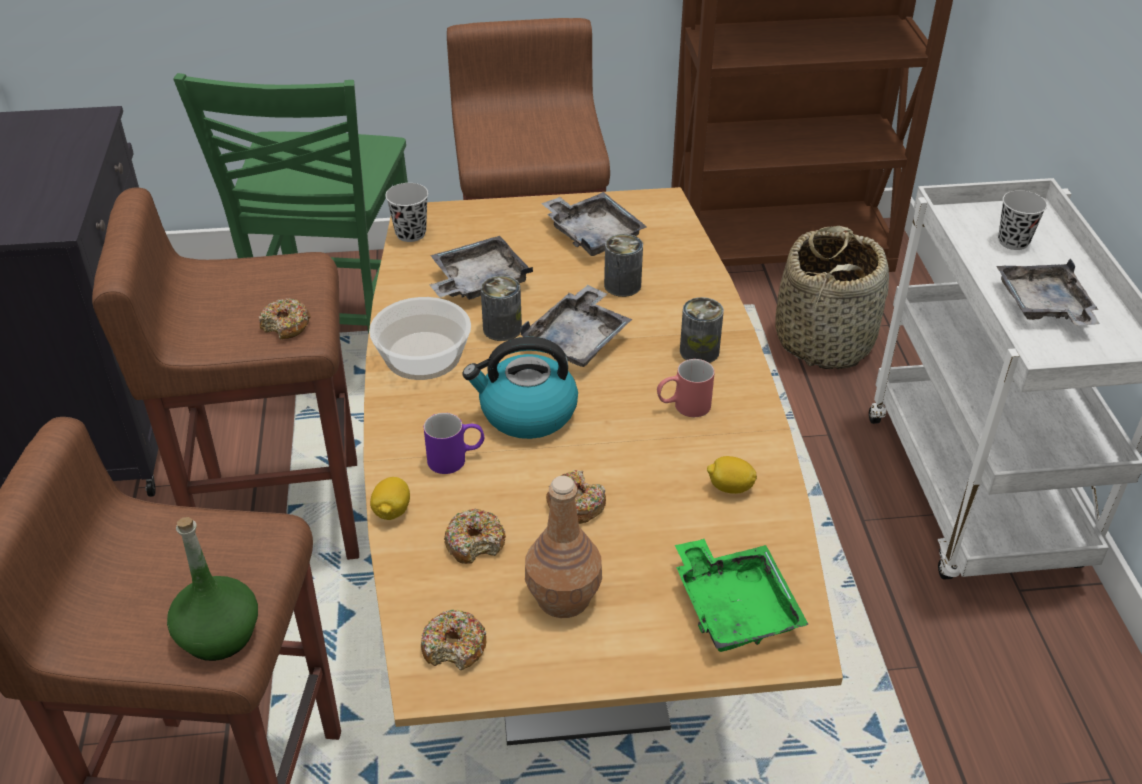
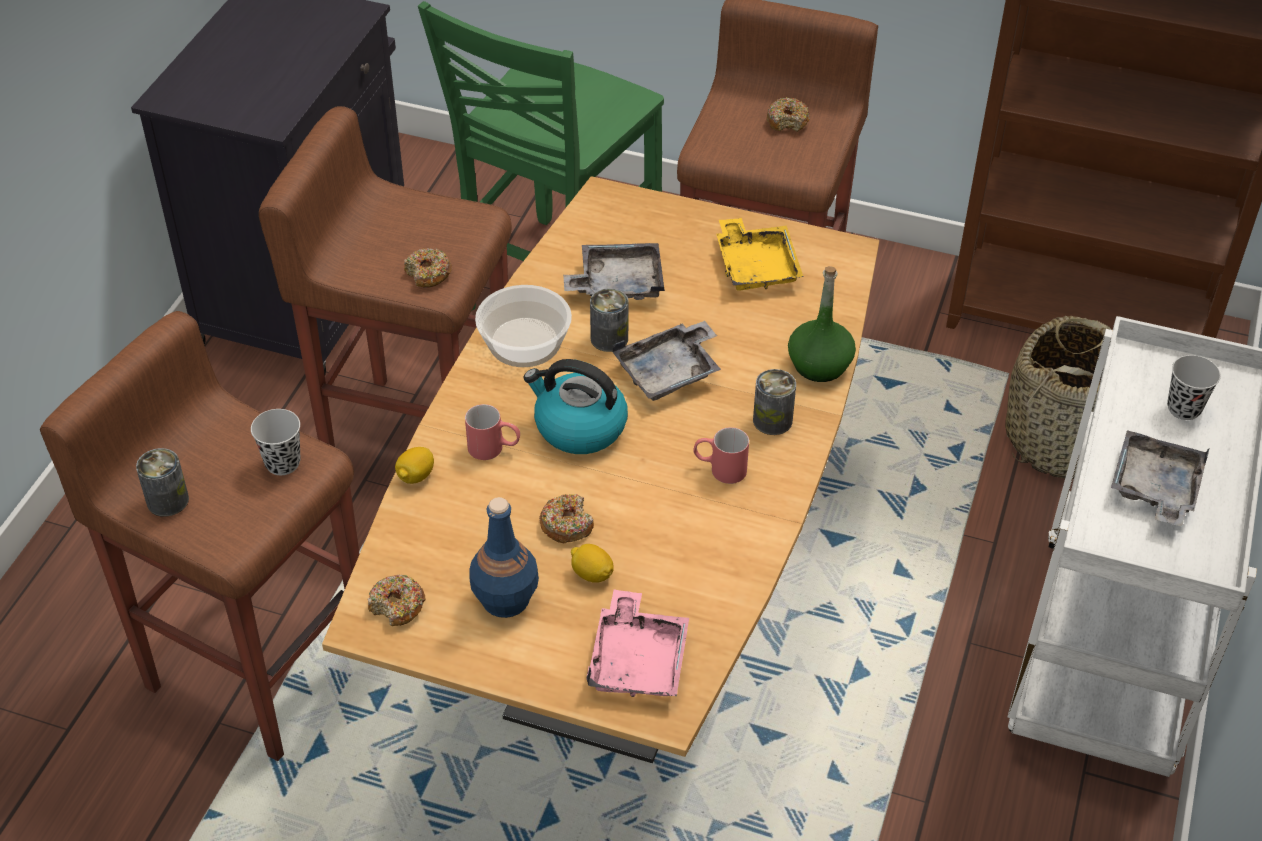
camera: 25 degrees right, 5 degrees up
green bottle [167,517,258,661] -> green bottle moved to [788,266,856,382]
black cup [385,183,428,242] -> black cup moved to [251,409,301,475]
purple mug [424,413,485,474] -> red mug [465,404,520,460]
donut [444,509,506,564] -> donut moved to [767,97,810,132]
brown bottle [525,476,602,618] -> blue bottle [469,497,539,618]
grey tray [541,192,647,256] -> yellow tray [716,218,803,291]
can [604,234,643,297] -> can moved to [136,448,189,517]
green tray [675,539,809,652] -> pink tray [586,590,689,697]
lemon [707,456,757,494] -> lemon moved to [571,544,614,583]

